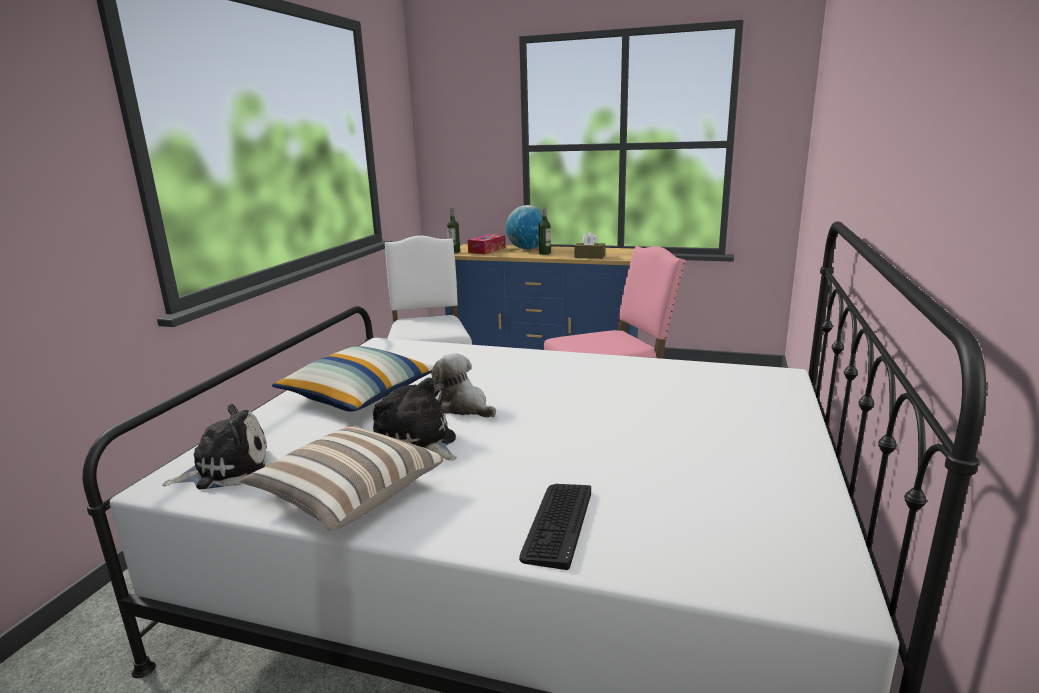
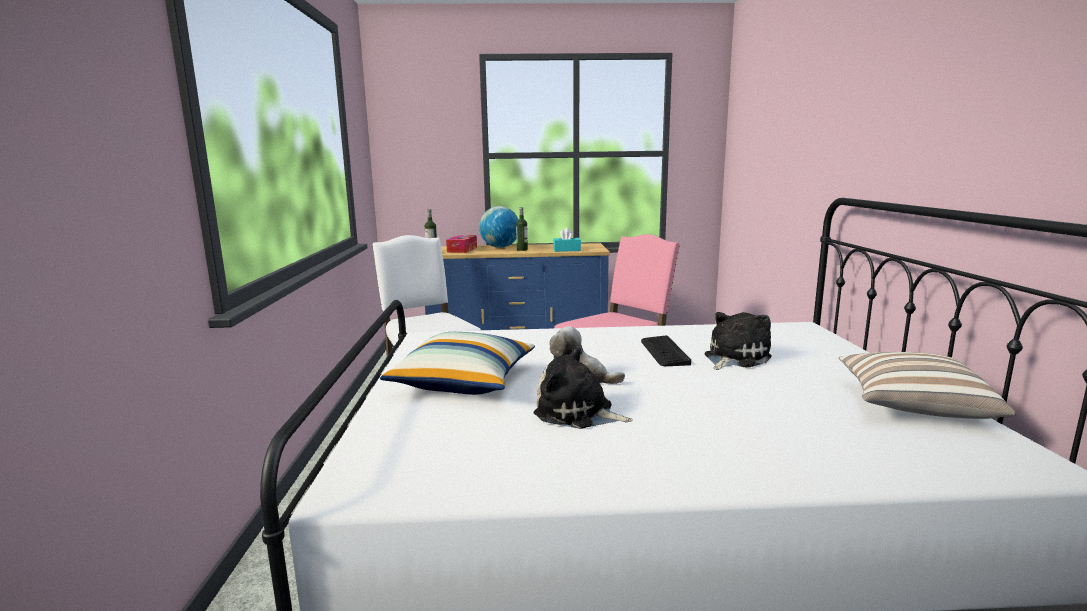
camera: 20 degrees left, 5 degrees down
plush toy [162,404,267,489] -> plush toy moved to [704,312,772,370]
pillow [240,425,444,531] -> pillow moved to [839,352,1016,419]
keyboard [519,484,591,570] -> keyboard moved to [641,336,691,366]
brown tissue box [574,232,605,259] -> turquoise tissue box [553,228,581,252]

